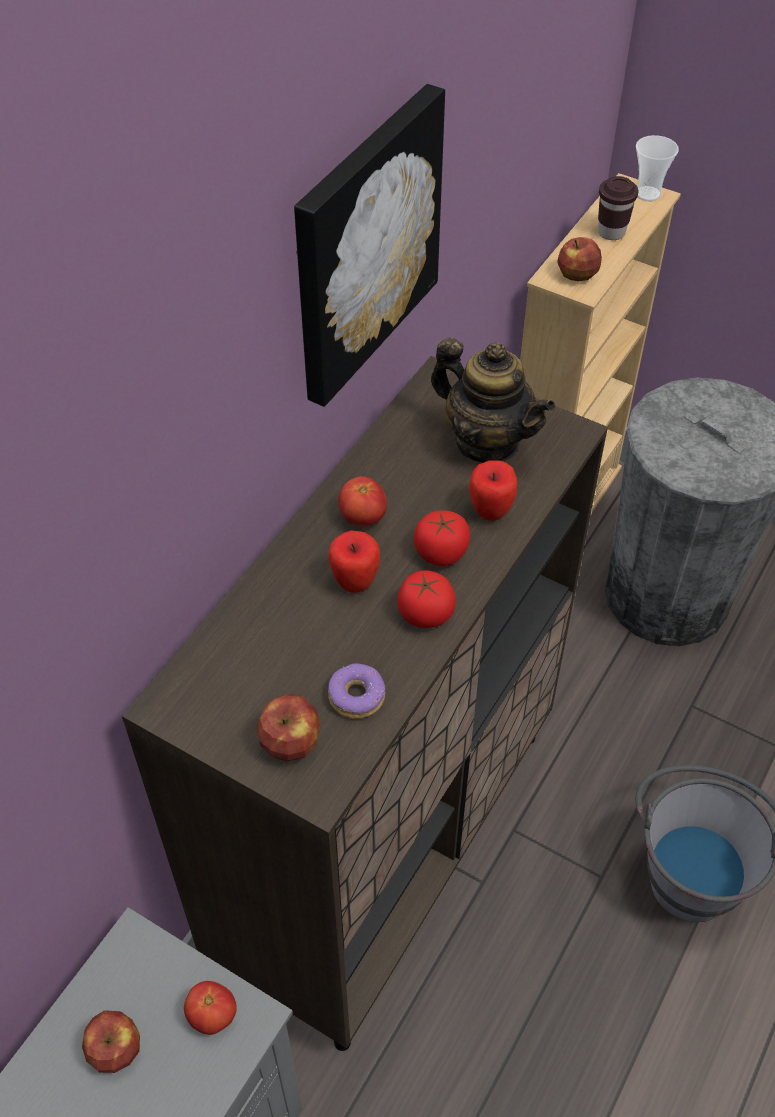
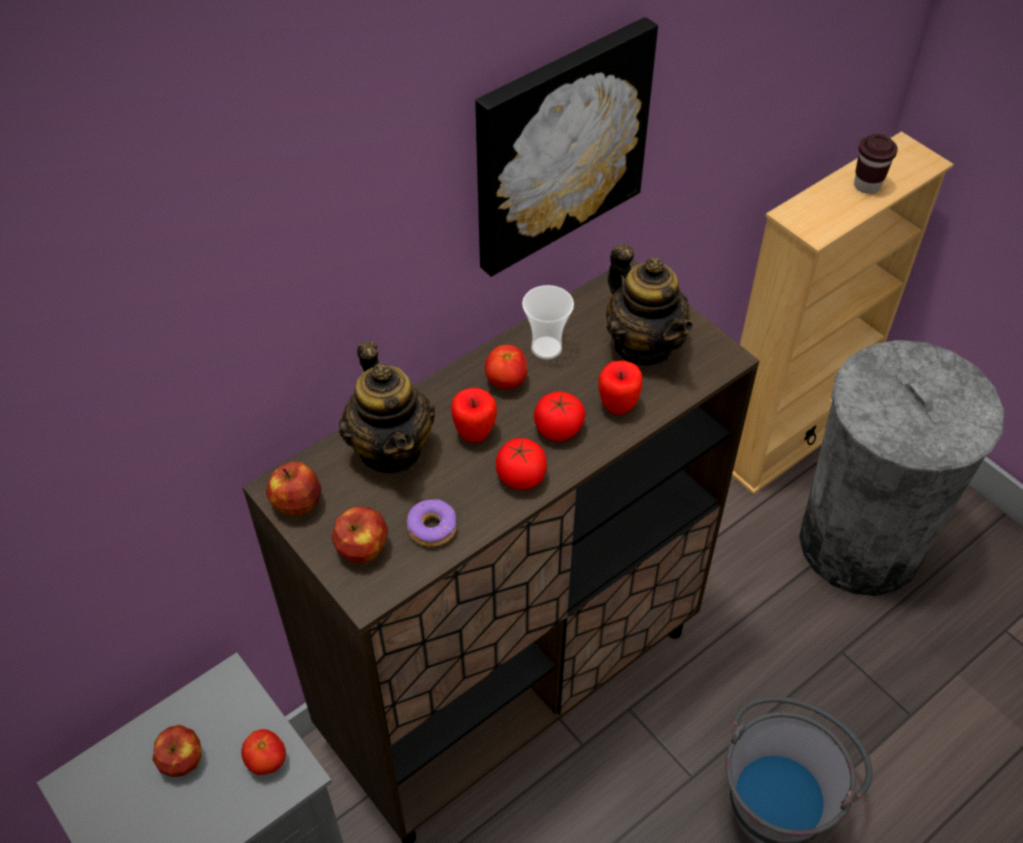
camera: 20 degrees right, 0 degrees up
apple [557,237,602,281] -> apple moved to [266,462,321,516]
cup [636,135,679,202] -> cup moved to [522,285,574,359]
none -> teapot [339,341,435,474]

